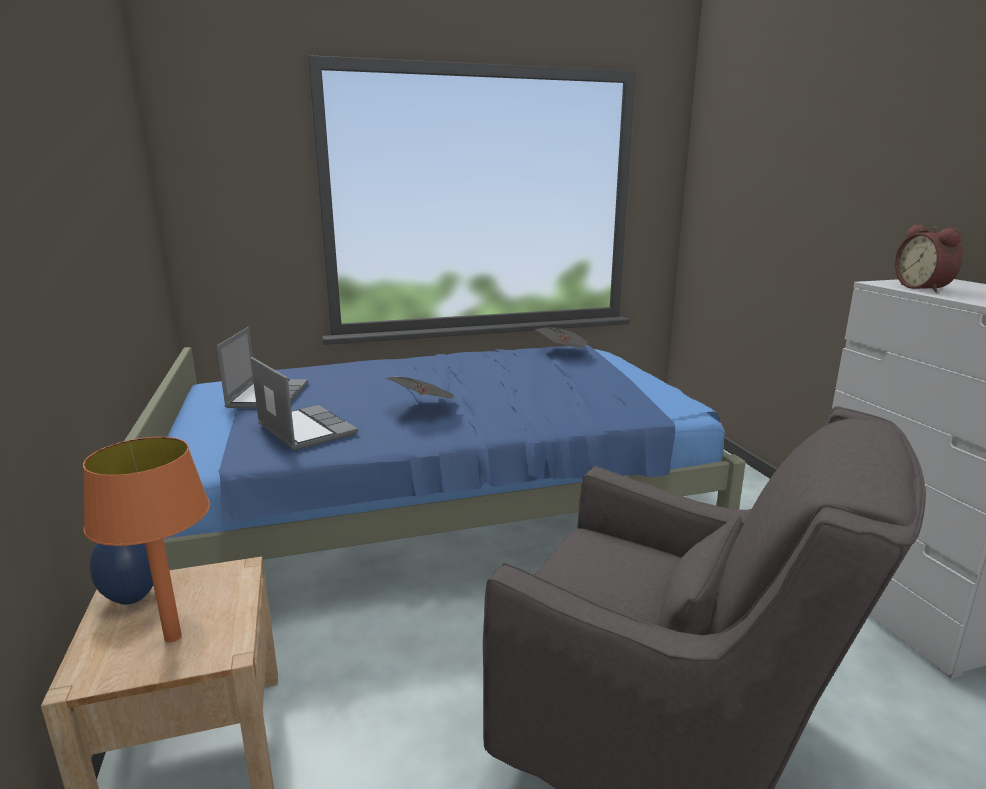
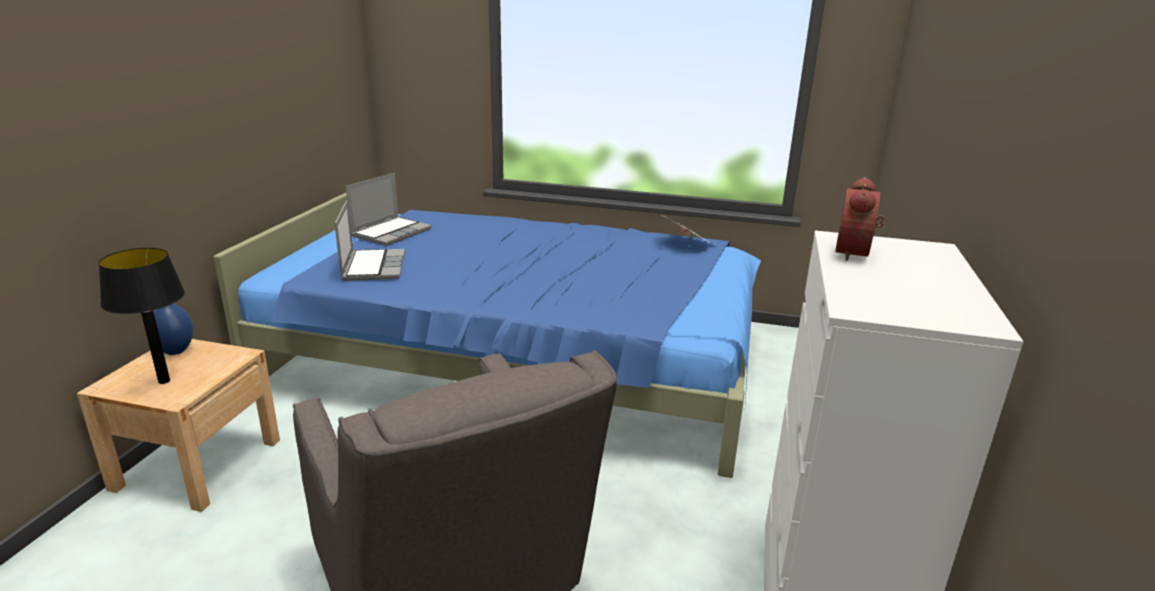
camera: 30 degrees right, 5 degrees up
orange table lamp [83,437,210,643] -> black table lamp [99,248,185,384]
newspaper [384,377,455,399] -> none

